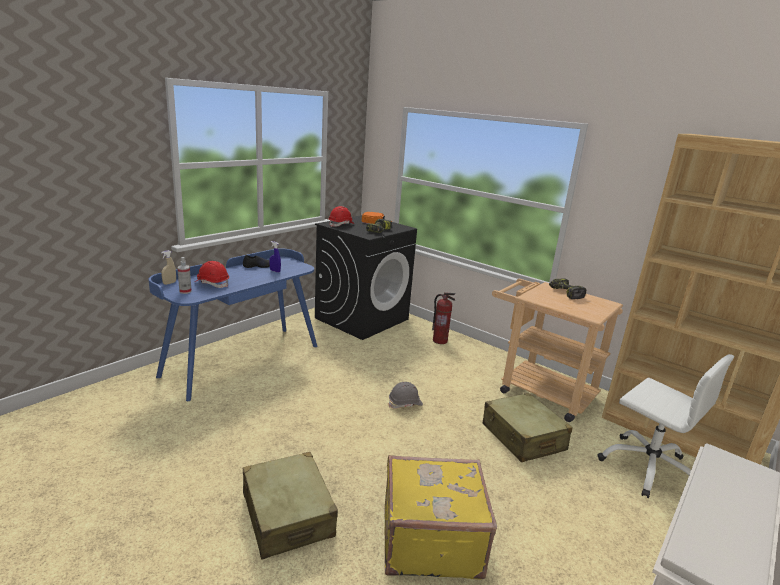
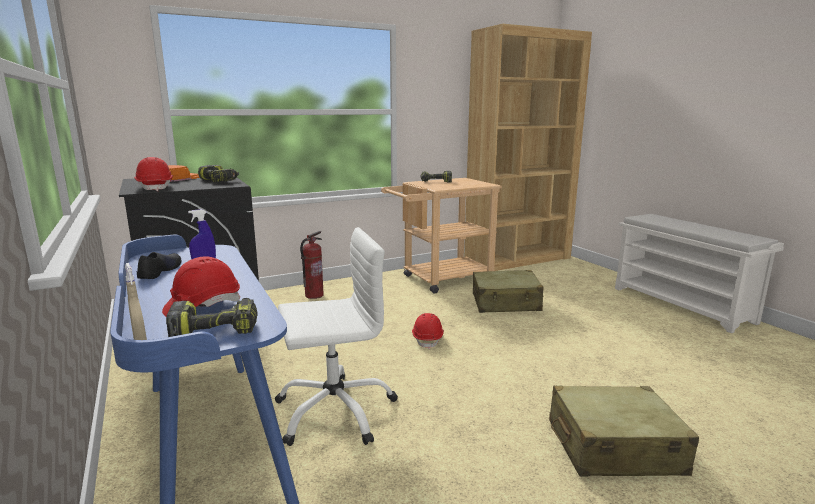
camera: 65 degrees left, 5 degrees down
spray bottle [177,257,192,294] -> power drill [166,298,257,337]
yellow suitcase [384,455,497,580] -> none
grey hard hat [389,382,423,409] -> red hard hat [412,313,444,349]
white office chair [597,354,734,498] -> white office chair moved to [275,227,398,446]

